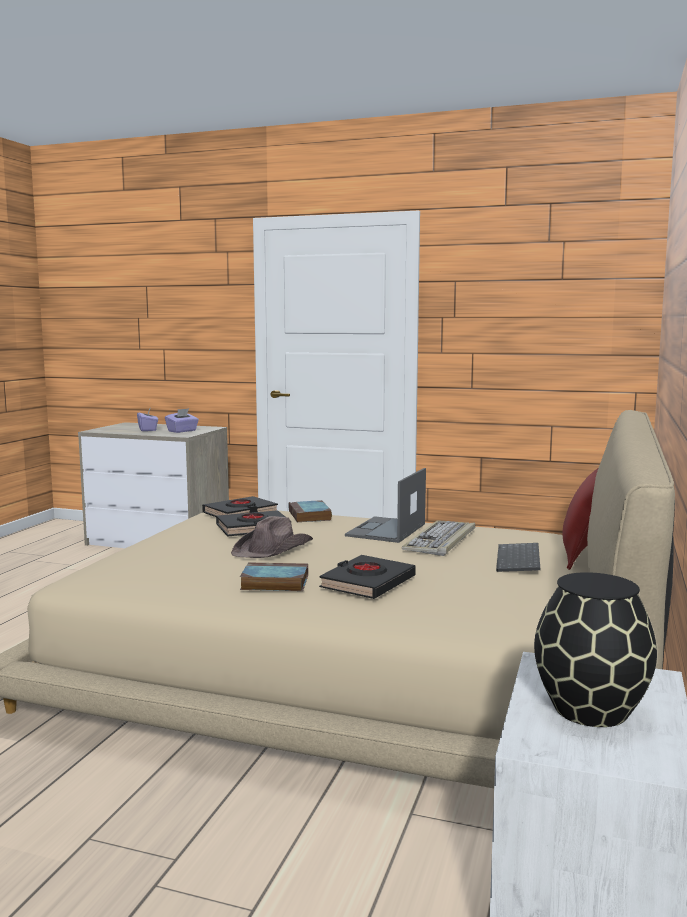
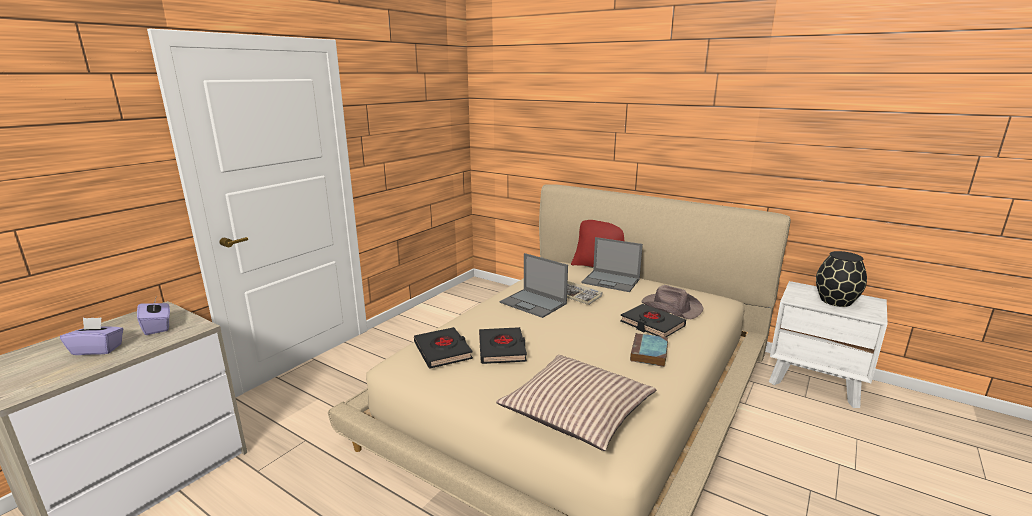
camera: 75 degrees left, 10 degrees up
brown hat [231,516,313,558] -> brown hat moved to [641,285,703,319]
book [288,500,332,522] -> none
keyboard [496,543,540,572] -> laptop [581,237,643,292]
none -> pillow [496,355,656,451]

